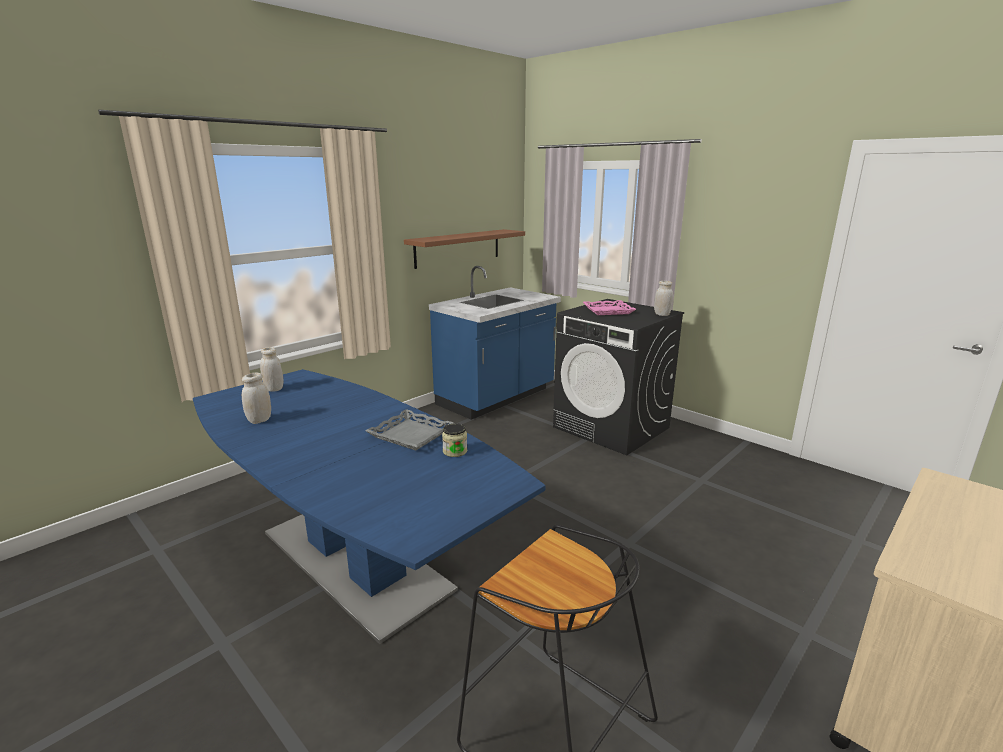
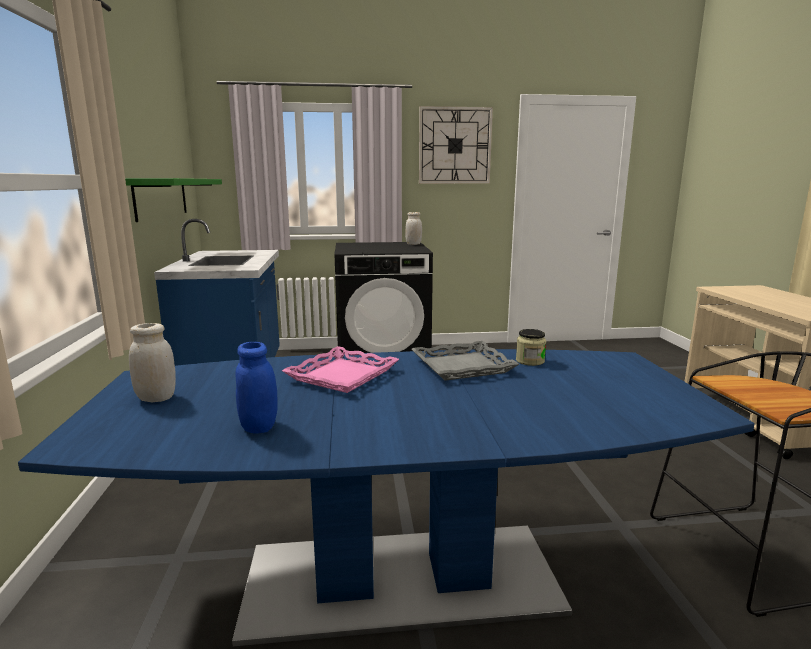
camera: 50 degrees left, 5 degrees down
white jar [242,373,271,424] -> blue jar [235,342,277,434]
brown shelf [404,229,525,269] -> green shelf [125,178,222,222]
pink tray [583,300,636,315] -> pink tray moved to [282,346,399,393]
none -> wall clock [419,106,493,184]

